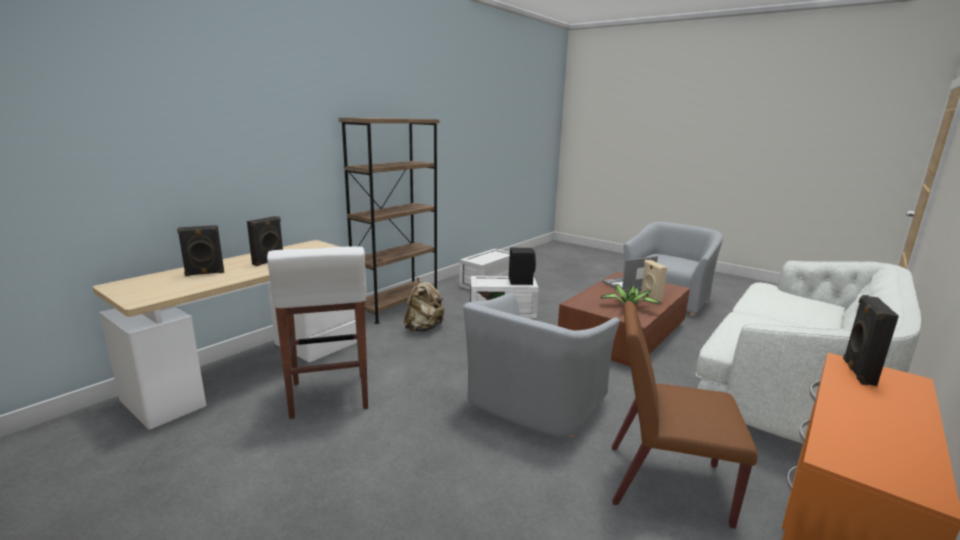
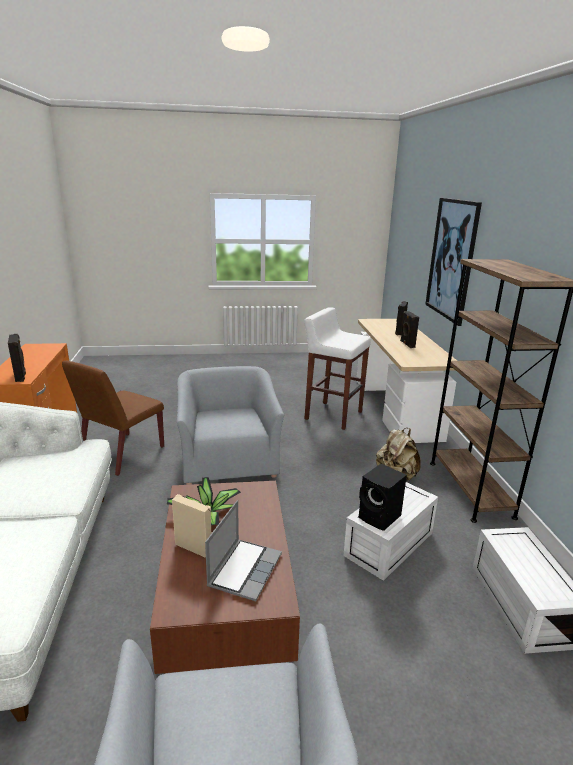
camera: 135 degrees right, 5 degrees up
brown chair [612,301,757,528] -> brown chair turned 150 degrees clockwise [62,361,164,476]
none -> picture [425,198,482,326]

